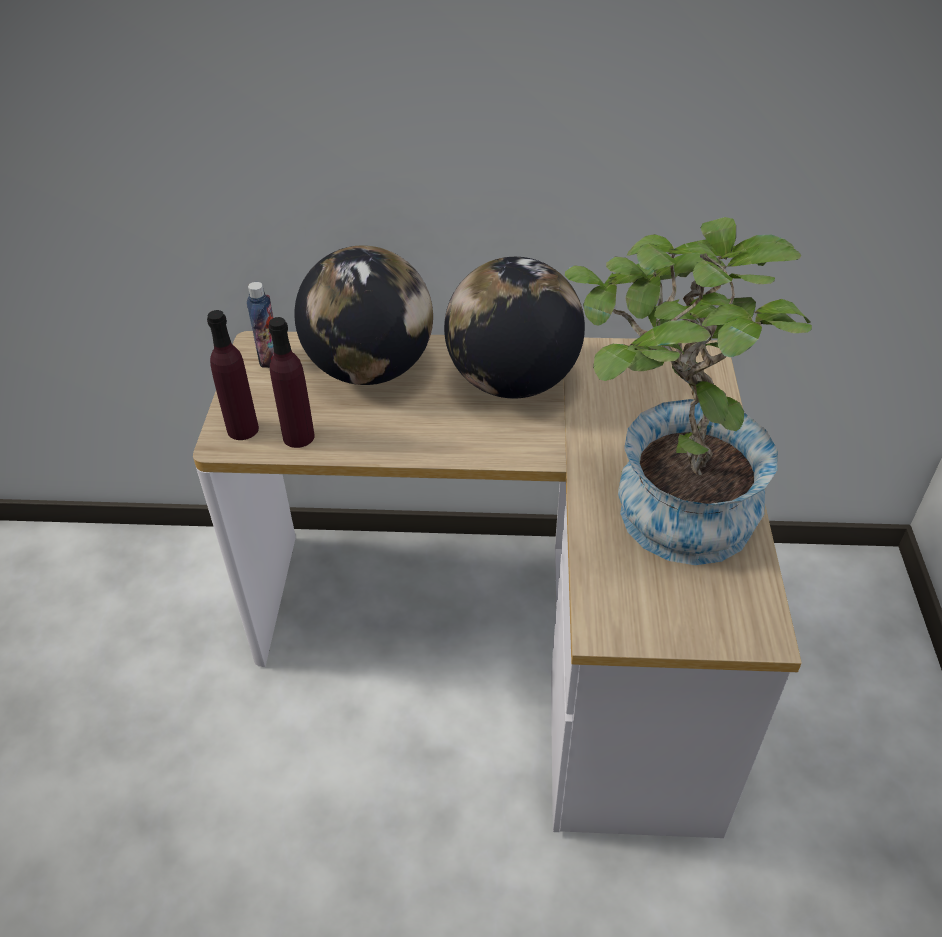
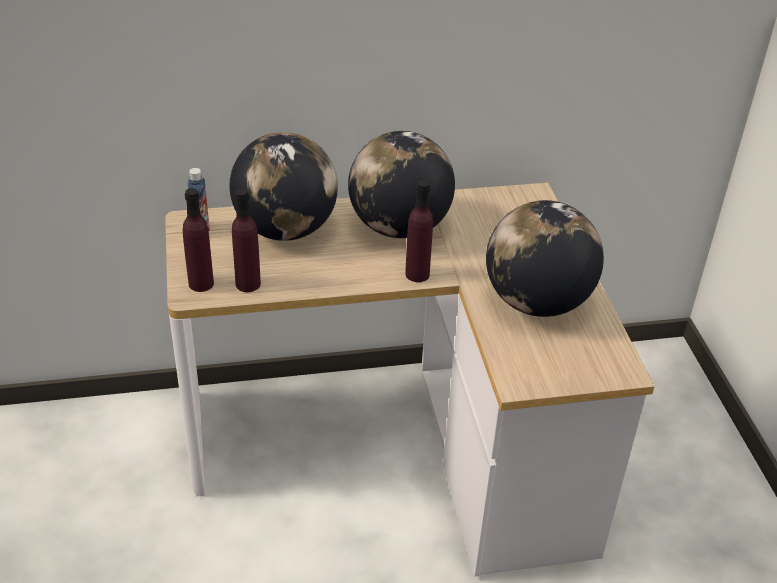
camera: 15 degrees left, 5 degrees down
potted plant [565,217,812,565] -> globe [486,200,604,317]
none -> purple bottle [405,180,433,282]

